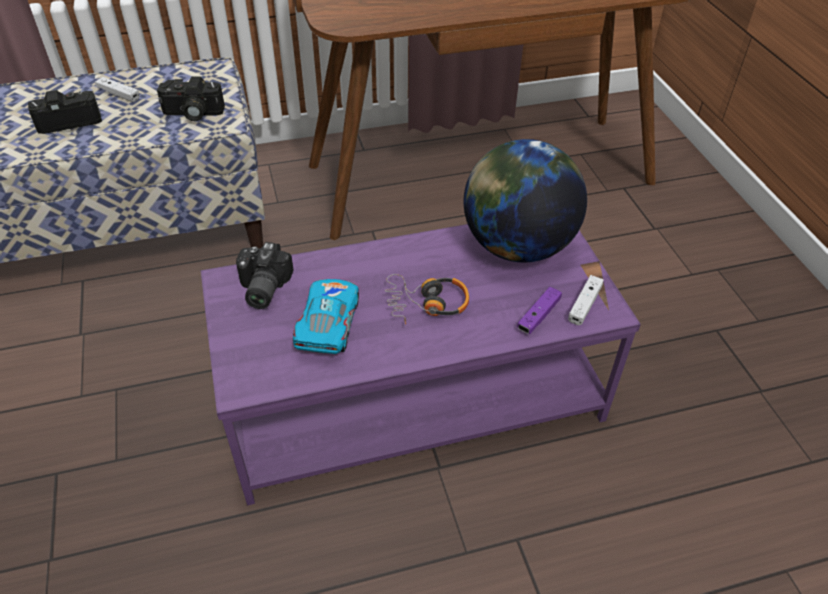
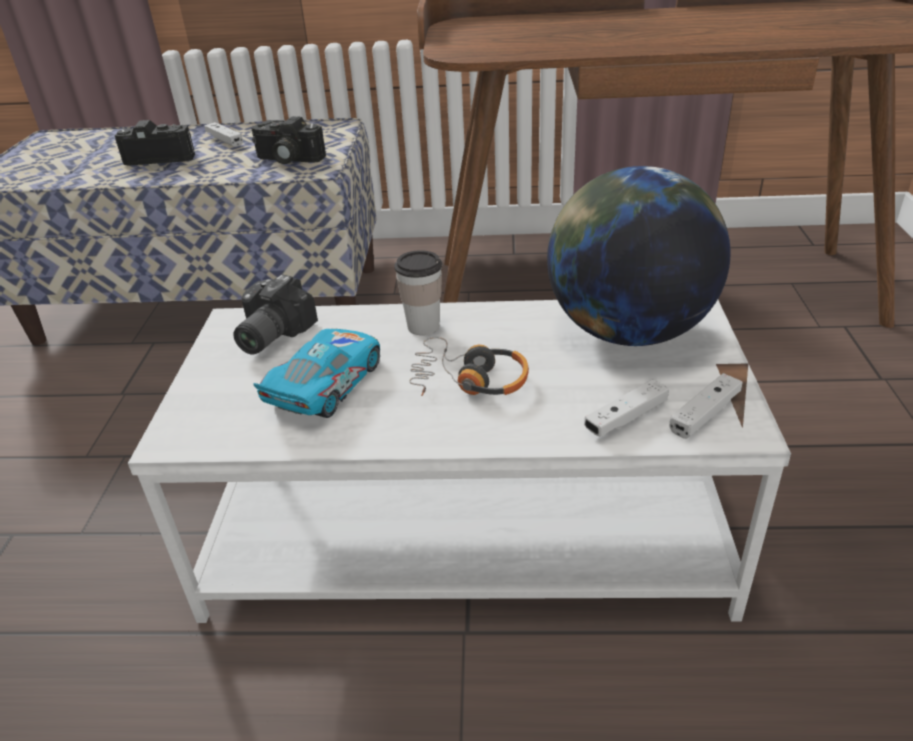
camera: 20 degrees right, 10 degrees down
purple coffee table [201,224,641,505] -> white coffee table [128,300,791,623]
purple game controller [517,287,562,334] -> white game controller [584,379,669,437]
none -> cup [394,250,442,335]

